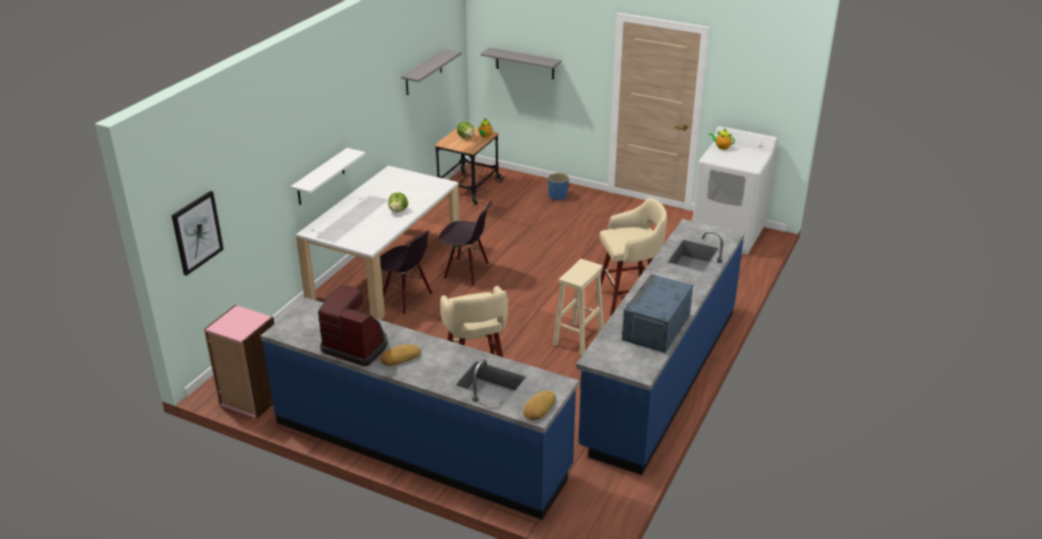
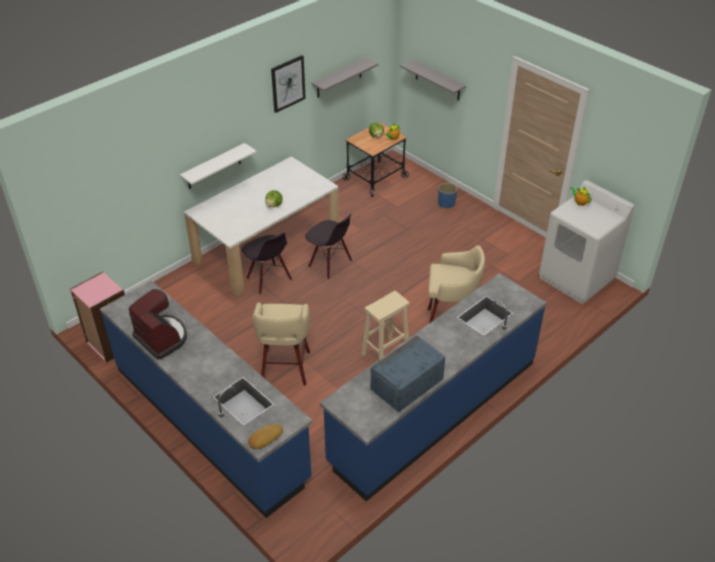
camera: 20 degrees right, 10 degrees up
picture [171,191,224,276] -> picture moved to [271,55,306,113]
bread [380,344,421,366] -> none

